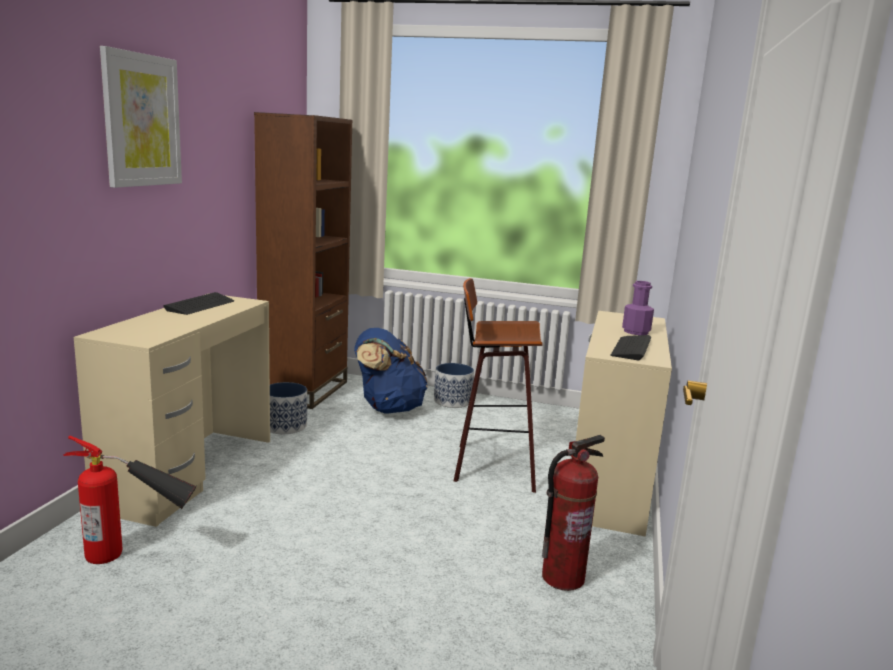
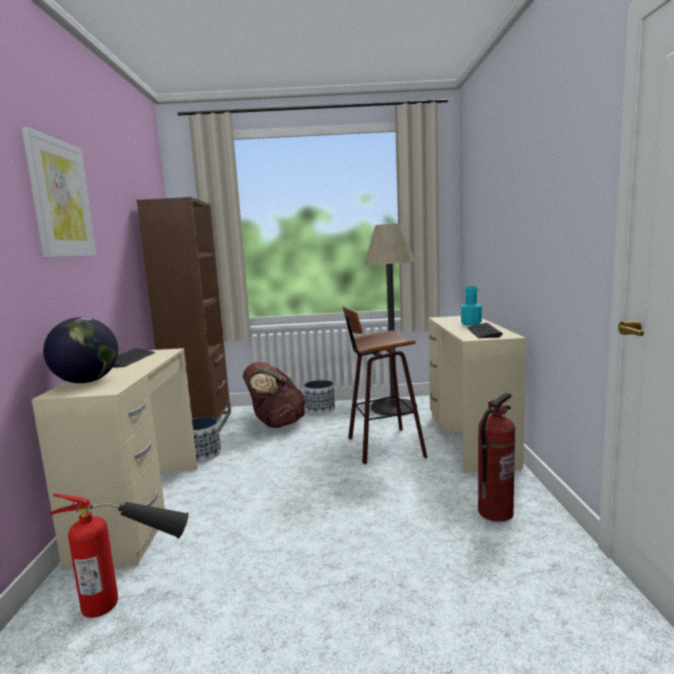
camera: 15 degrees left, 5 degrees down
blue backpack [354,328,428,414] -> brown backpack [242,362,306,428]
purple bottle [622,281,654,335] -> turquoise bottle [461,286,482,326]
none -> globe [43,317,118,383]
none -> floor lamp [364,224,417,416]

